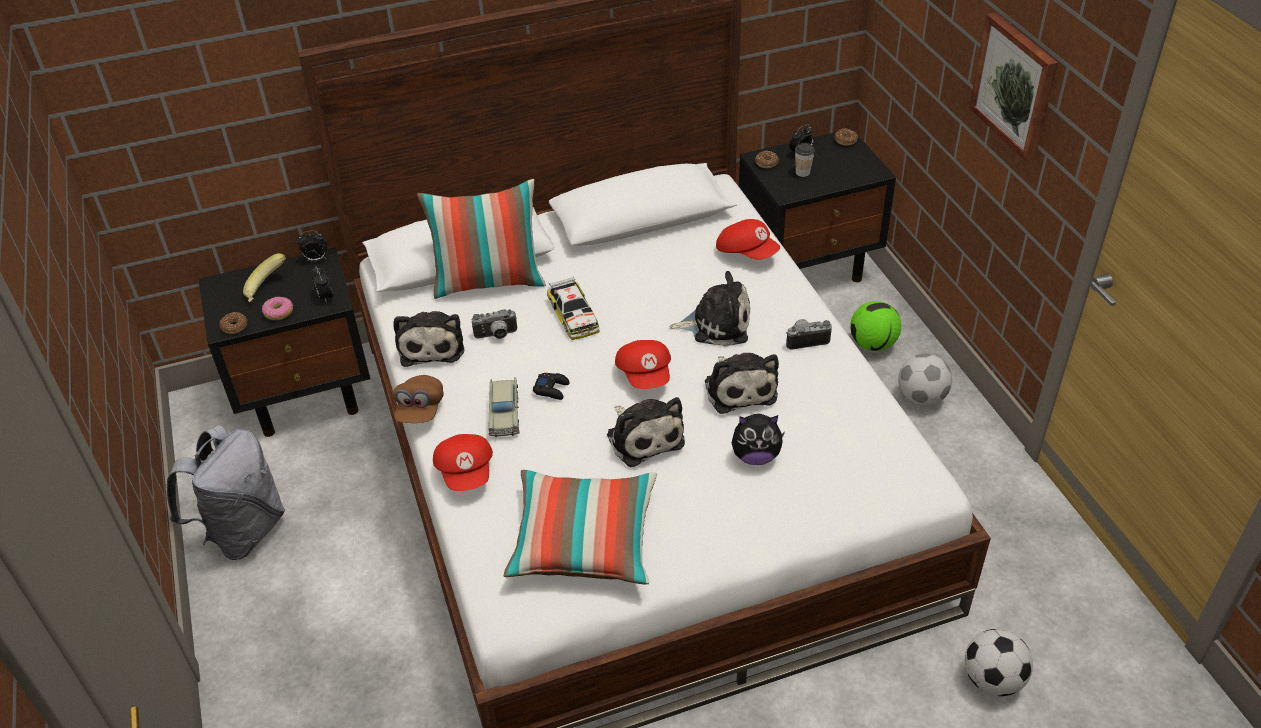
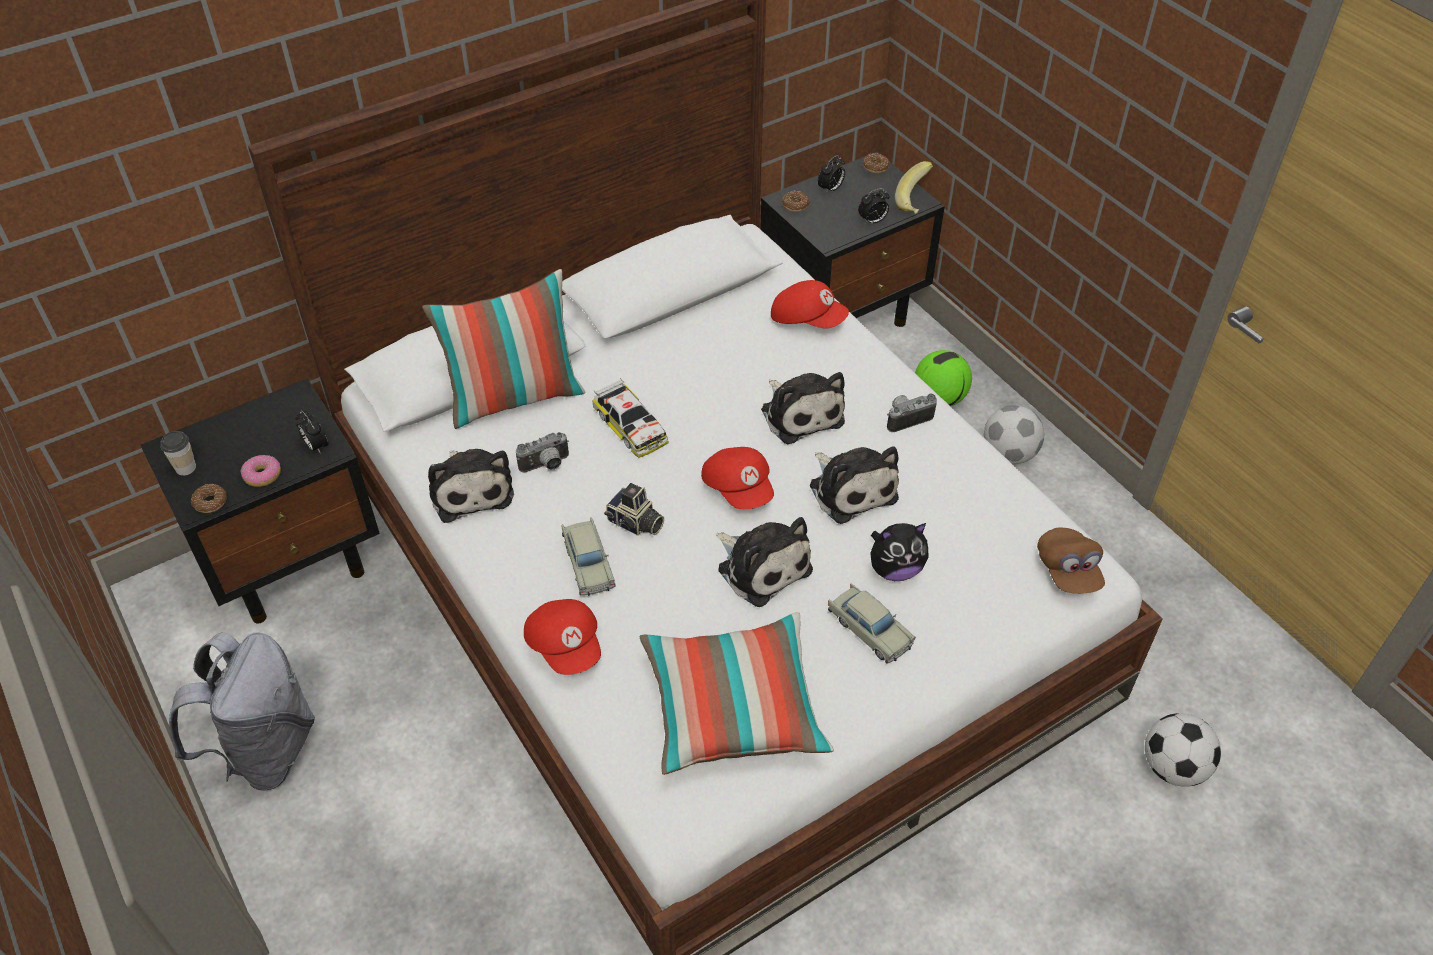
camera: 15 degrees left, 5 degrees up
banana [243,253,286,302] -> banana moved to [895,161,933,214]
alarm clock [297,231,327,262] -> alarm clock moved to [858,188,890,225]
brown cap [393,375,444,423] -> brown cap moved to [1037,527,1105,594]
black game controller [533,373,570,400] -> camera [604,483,664,536]
plush toy [670,271,750,347] -> plush toy turned 75 degrees clockwise [761,372,845,444]
cup [795,143,814,177] -> cup moved to [160,431,196,476]
picture [969,12,1058,161] -> none
none -> beige toy car [828,584,916,664]

